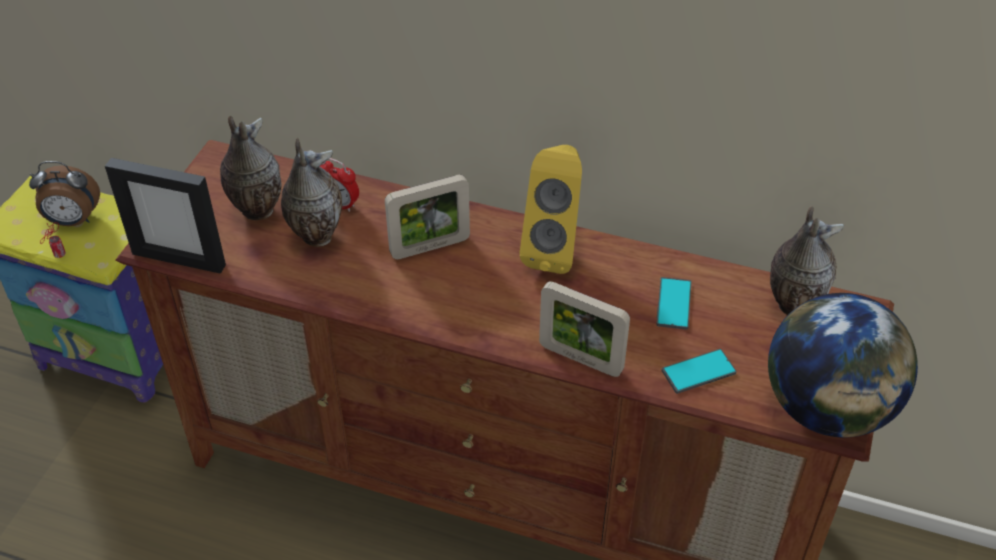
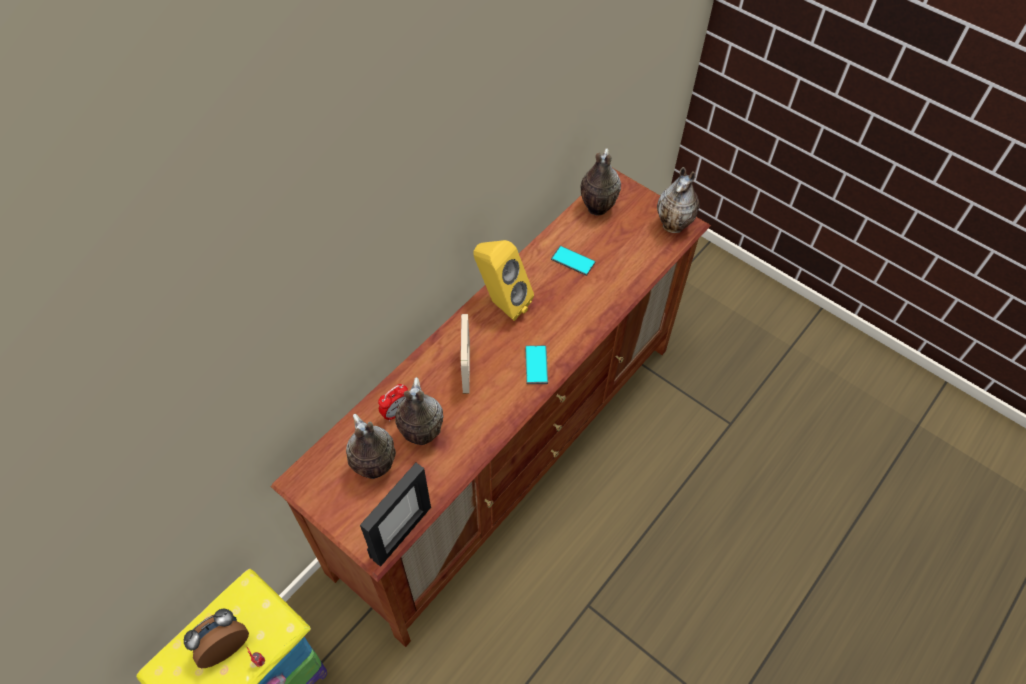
camera: 70 degrees left, 10 degrees up
alarm clock [29,161,100,226] -> alarm clock turned 150 degrees counterclockwise [184,609,249,668]
picture frame [539,282,630,377] -> none
phone [662,349,736,394] -> phone moved to [525,345,548,384]
globe [768,293,918,437] -> vase [657,167,699,233]

